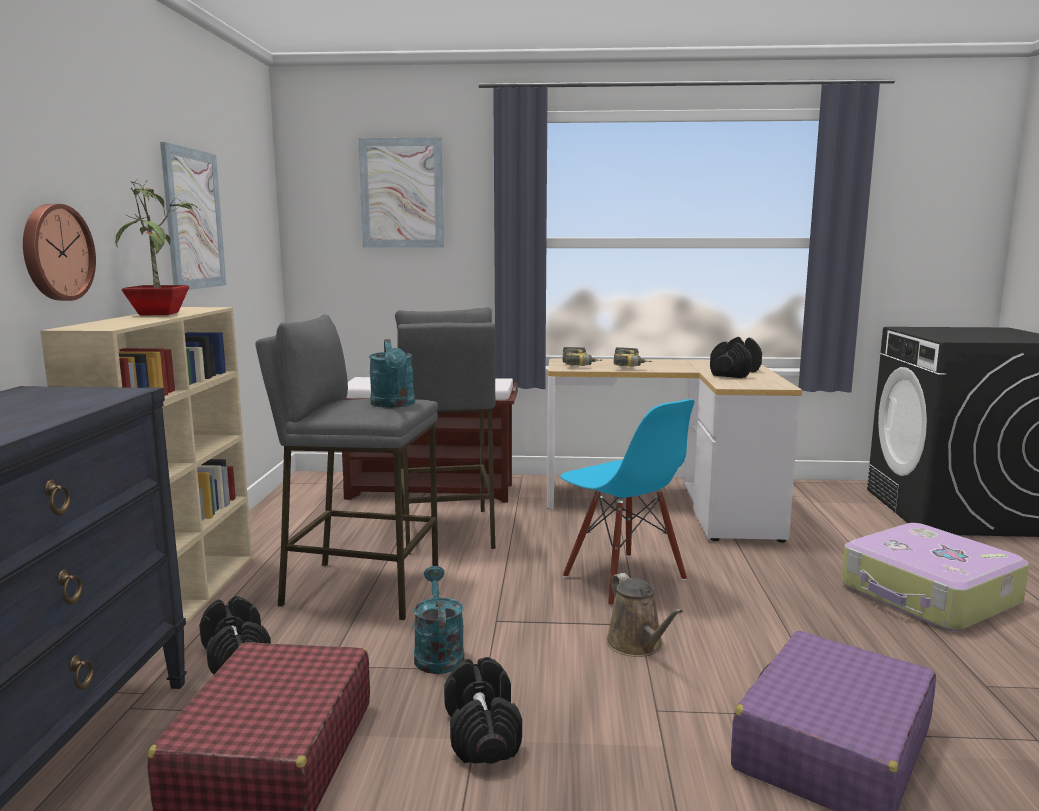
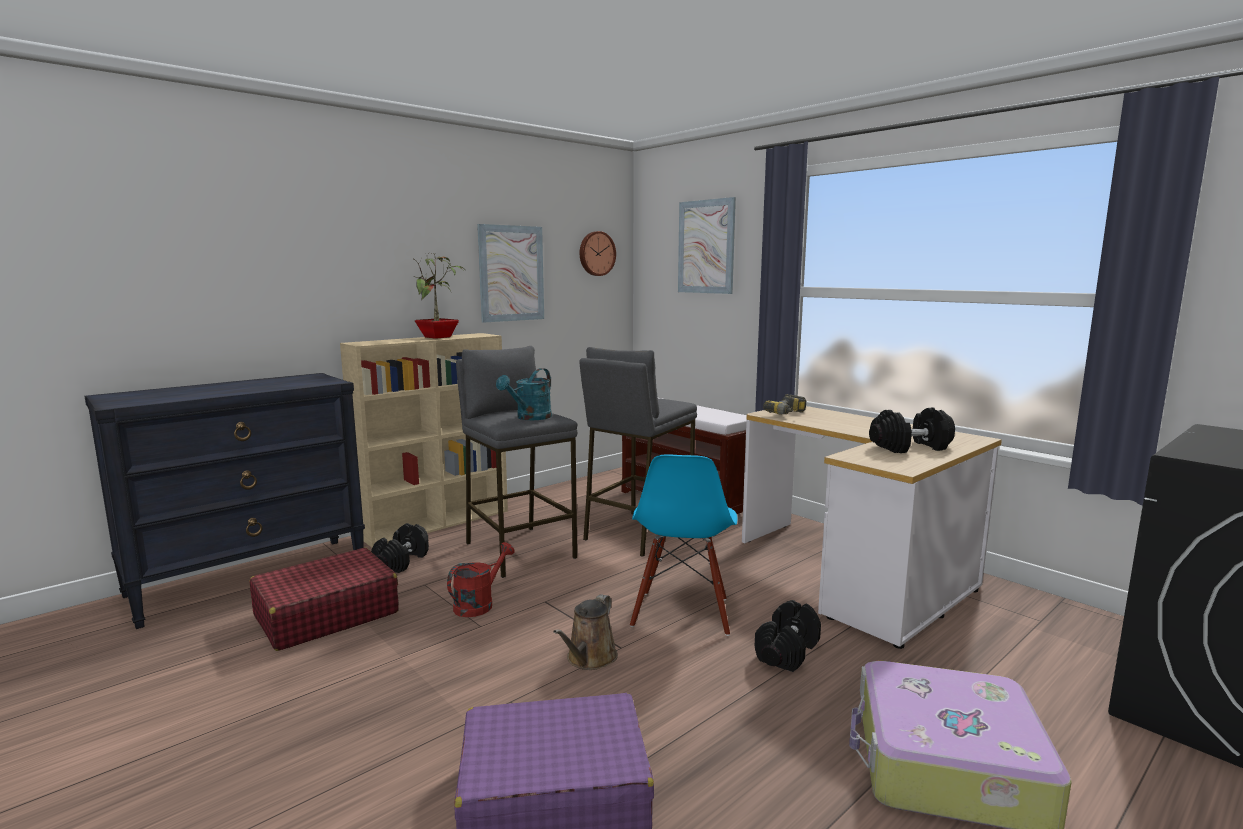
camera: 45 degrees right, 0 degrees up
wall clock [23,204,96,301] -> wall clock moved to [580,231,616,276]
turquoise watering can [414,566,464,674] -> red watering can [447,542,515,617]
black dumbbell [444,657,522,764] -> black dumbbell moved to [755,600,821,672]
power drill [614,347,652,367] -> none

